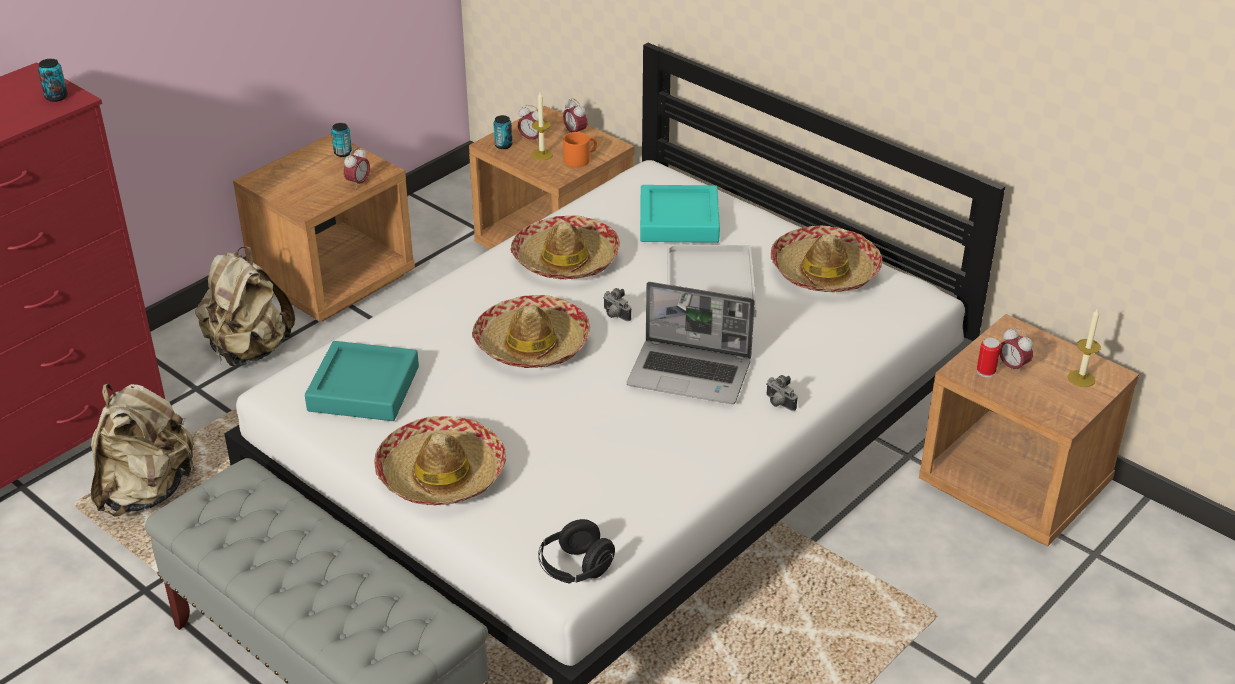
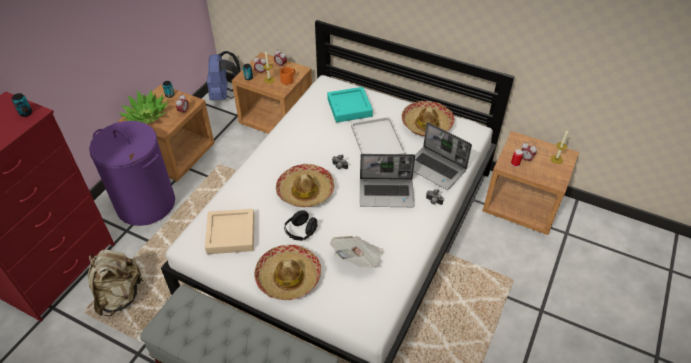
camera: 15 degrees left, 10 degrees up
beige backpack [195,246,295,367] -> purple laundry basket [89,121,175,226]
turquoise tray [305,341,419,421] -> beige tray [205,209,254,254]
hat [510,215,620,279] -> none
black headphones [538,519,615,584] -> black headphones moved to [284,210,317,241]
none -> potted plant [119,89,168,123]
none -> blue backpack [207,51,241,100]
none -> newspaper [330,236,384,268]
none -> laptop [413,122,472,190]

